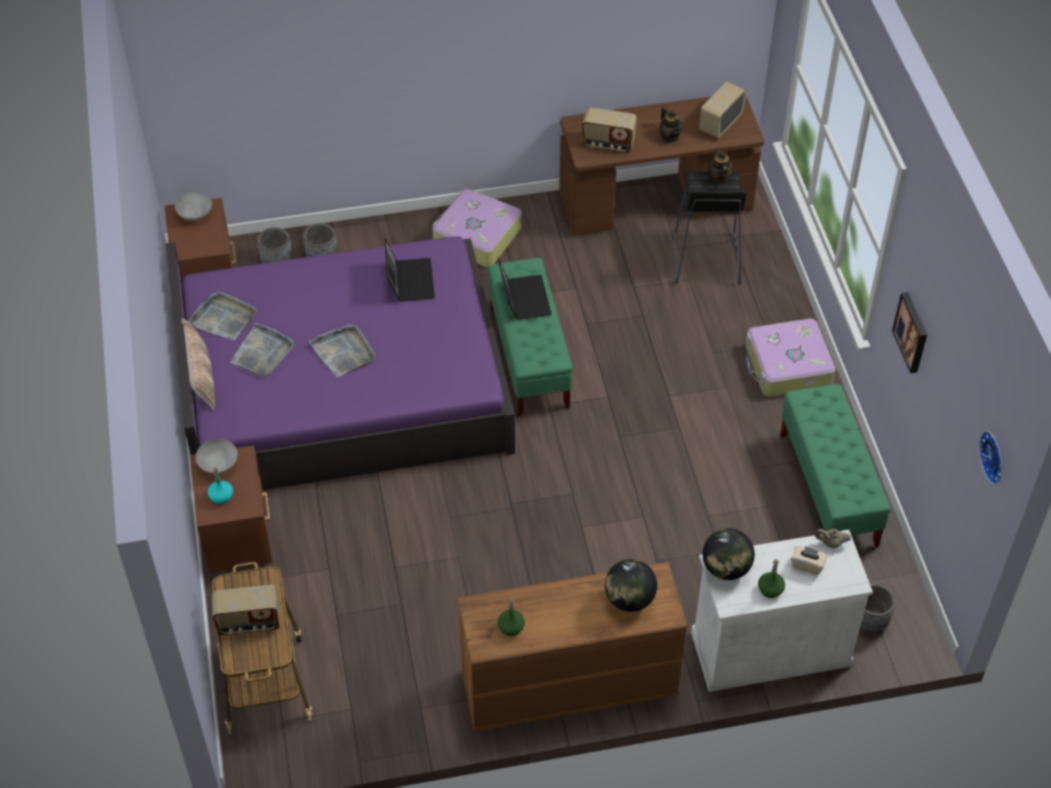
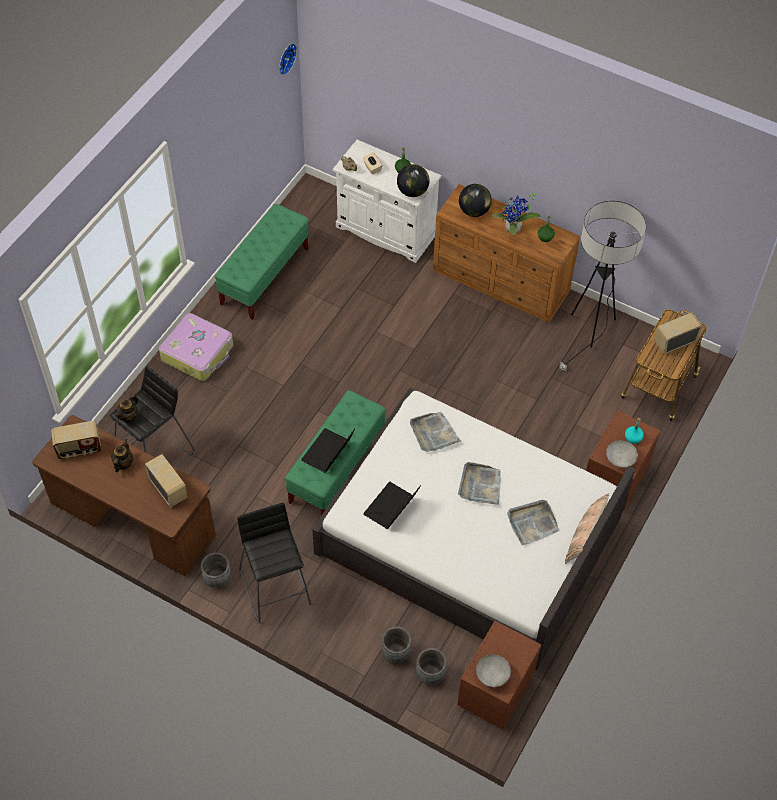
camera: 140 degrees left, 5 degrees up
purple bed [166,236,515,490] -> white bed [312,388,635,670]
grey tray [188,291,258,340] -> grey tray moved to [410,412,461,452]
radio [212,585,280,635] -> radio turned 60 degrees counterclockwise [654,312,703,354]
suitcase [433,189,522,267] -> black stool [237,503,311,622]
grey planter [860,584,895,632] -> grey planter moved to [201,553,231,588]
picture [892,292,927,373] -> none
none -> potted plant [492,193,541,234]
none -> floor lamp [559,201,646,371]

